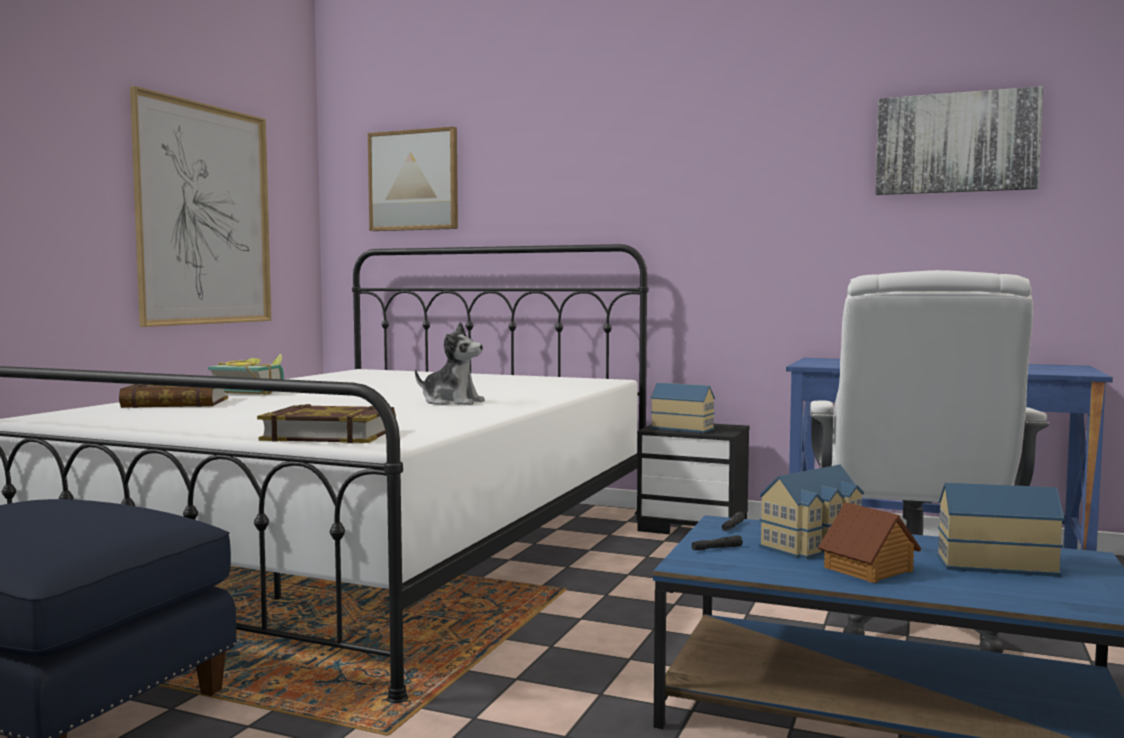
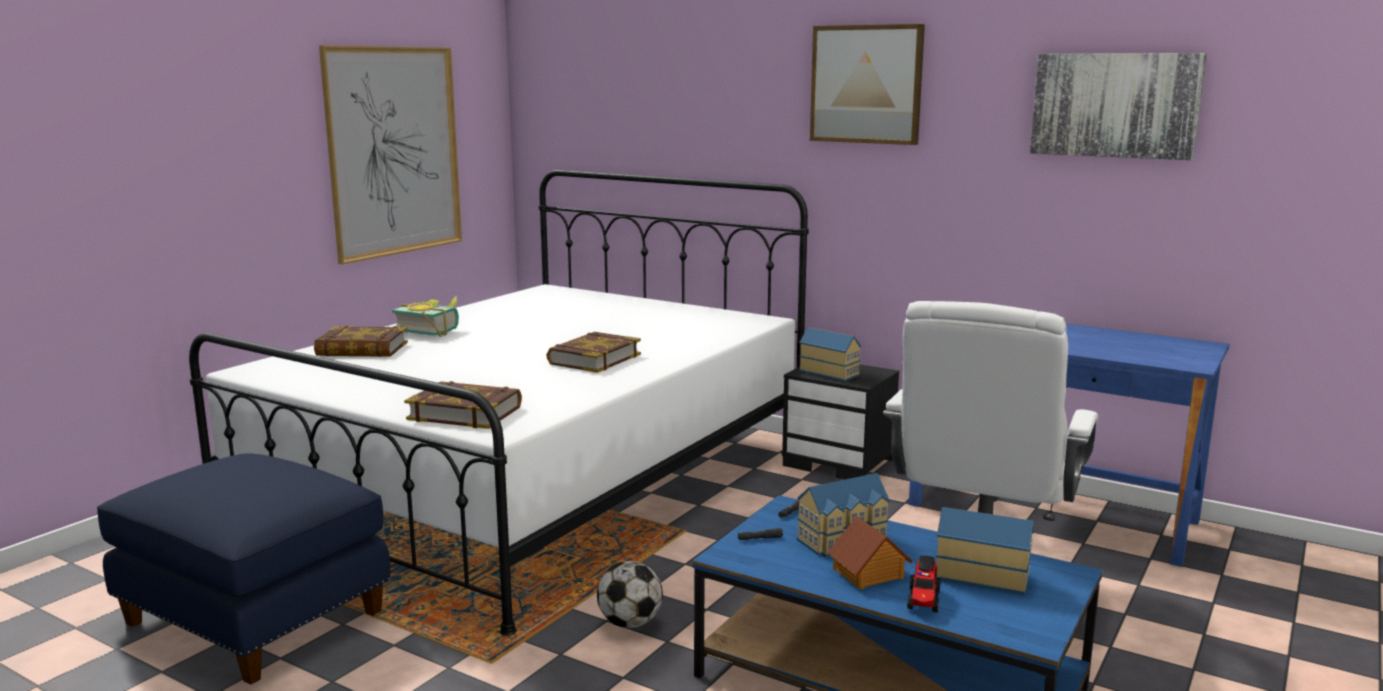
camera: 10 degrees right, 10 degrees up
picture [368,127,458,231] -> picture moved to [810,24,925,145]
plush toy [415,322,485,405] -> book [546,332,641,373]
none -> football [597,561,663,628]
none -> toy truck [907,555,941,613]

